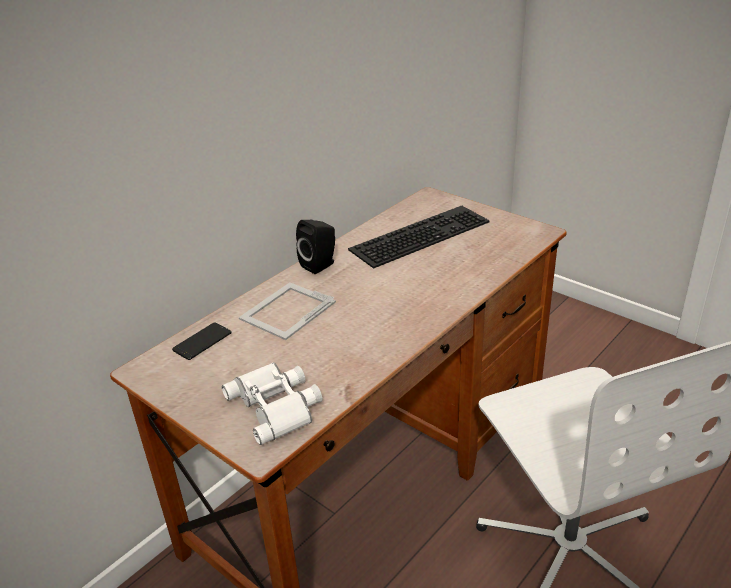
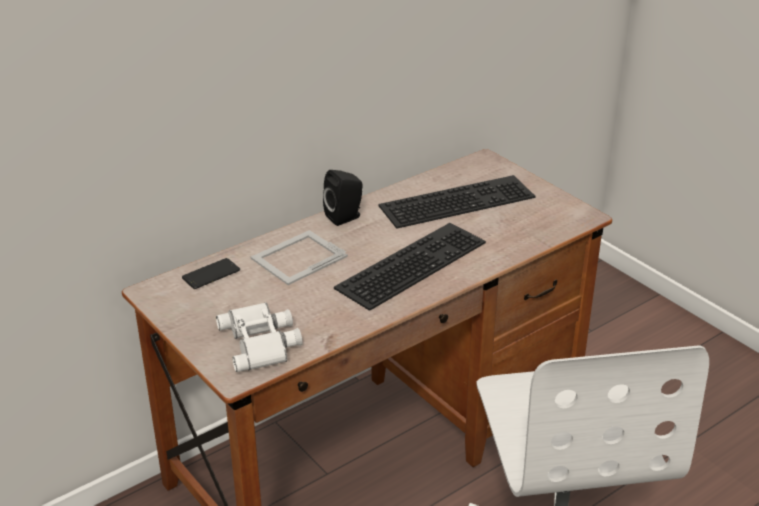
camera: 10 degrees right, 0 degrees up
none -> keyboard [334,223,486,311]

